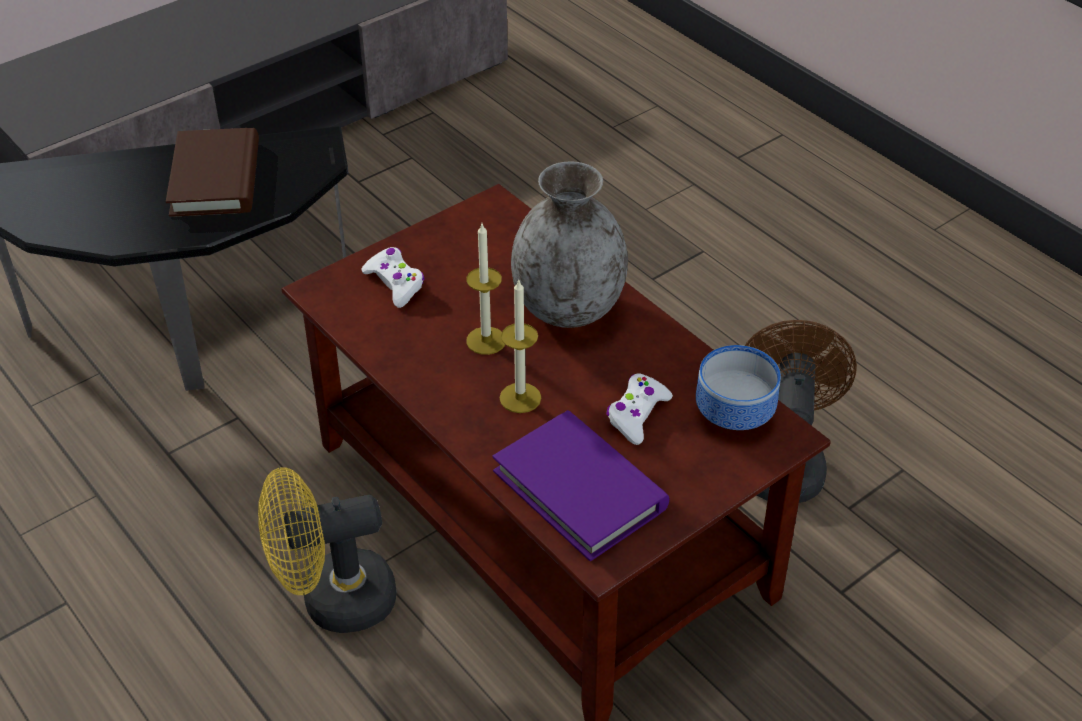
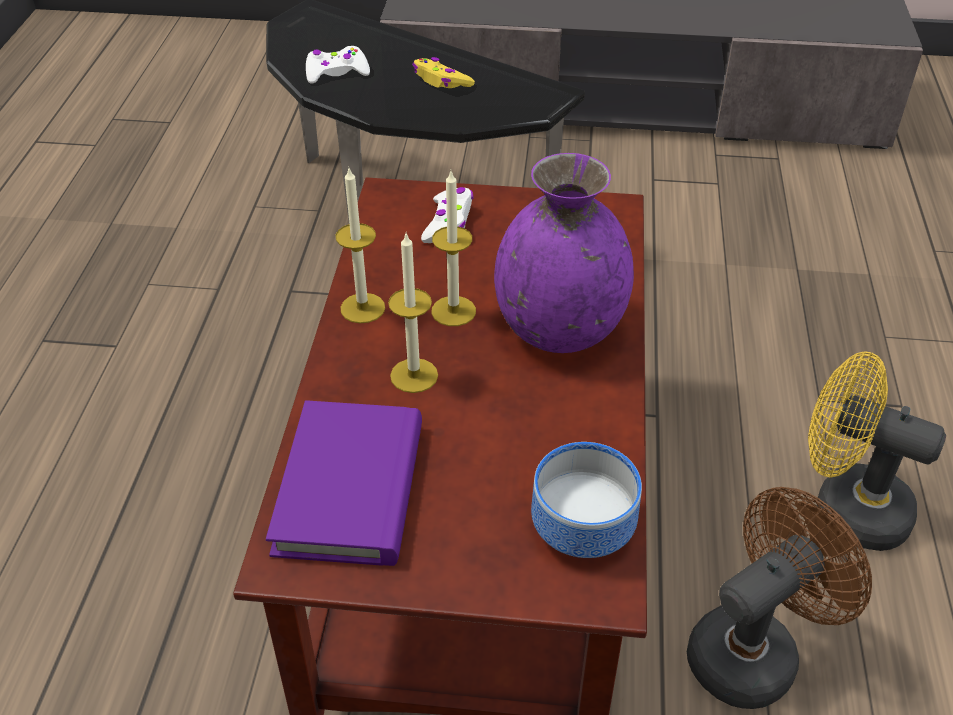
camera: 45 degrees right, 0 degrees up
brown book [166,128,259,217] -> yellow game controller [412,57,475,88]
yellow fan [258,467,396,633] -> yellow fan moved to [808,351,946,551]
grey vase [511,161,628,328] -> purple vase [494,153,634,353]
white game controller [606,374,673,445] -> white game controller moved to [306,46,370,83]
none -> candle [336,166,385,323]

